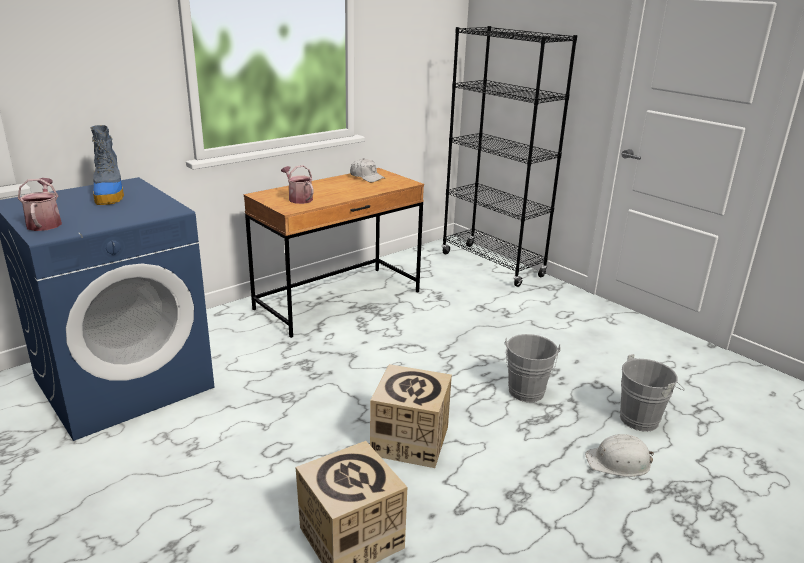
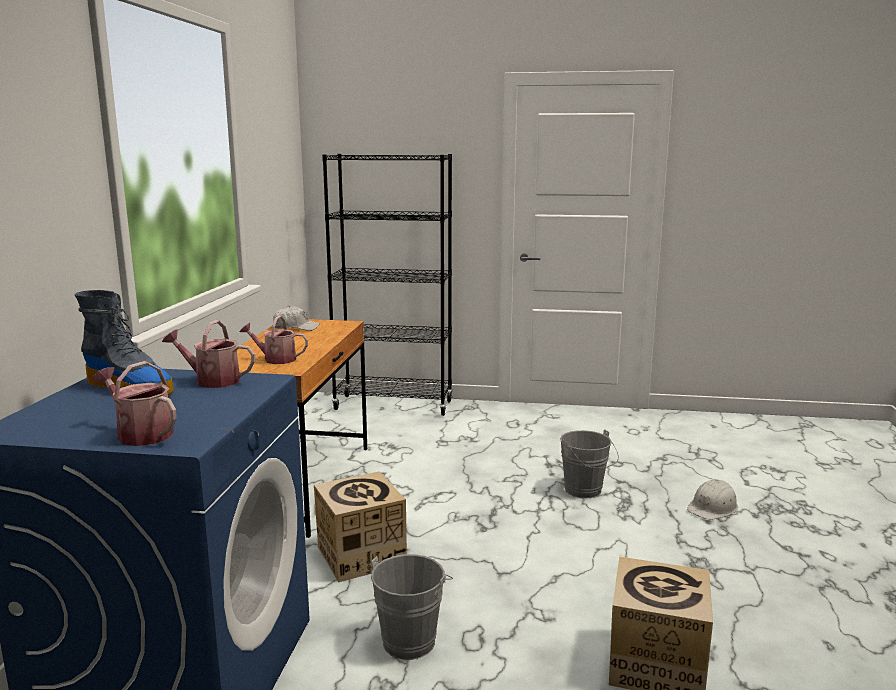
camera: 40 degrees left, 10 degrees down
cardboard box [370,364,452,468] -> cardboard box moved to [314,472,407,582]
grey bucket [620,354,685,432] -> grey bucket moved to [371,554,453,660]
none -> watering can [162,320,255,388]

